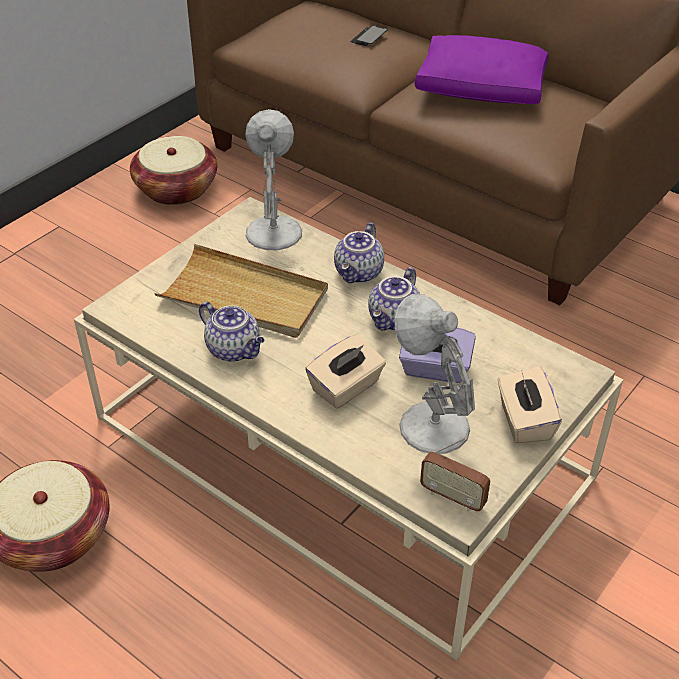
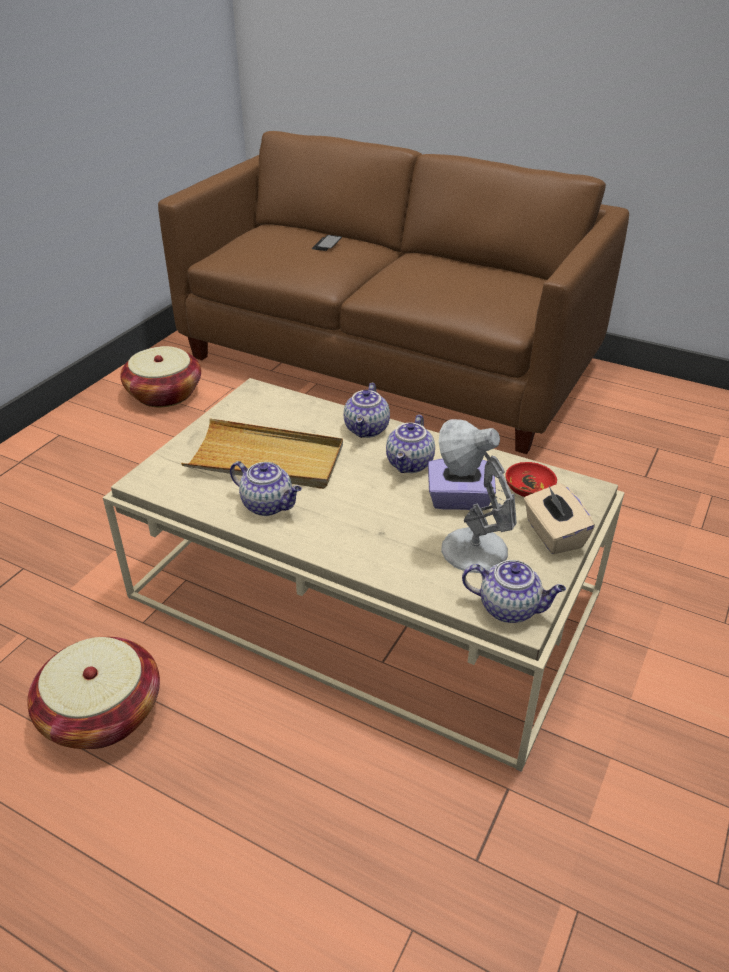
camera: 10 degrees left, 5 degrees down
white table lamp [245,109,302,250] -> none
beige tissue box [305,334,386,409] -> none
purple pillow [415,35,548,104] -> none
radio [420,437,490,512] -> teapot [462,560,566,623]
none -> red bowl [505,462,557,497]

